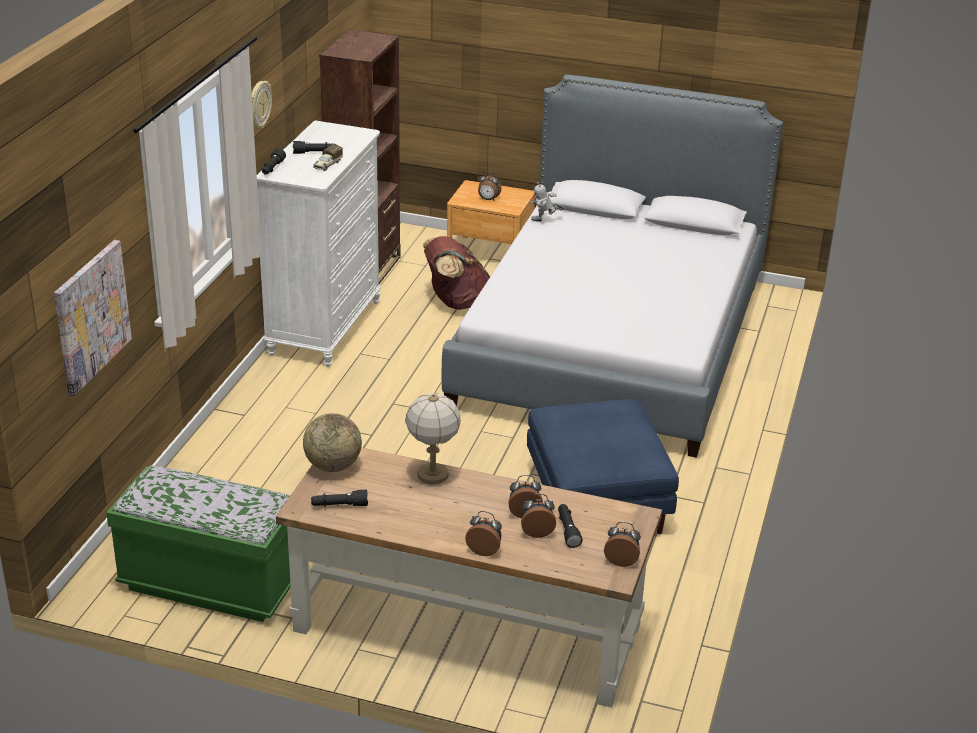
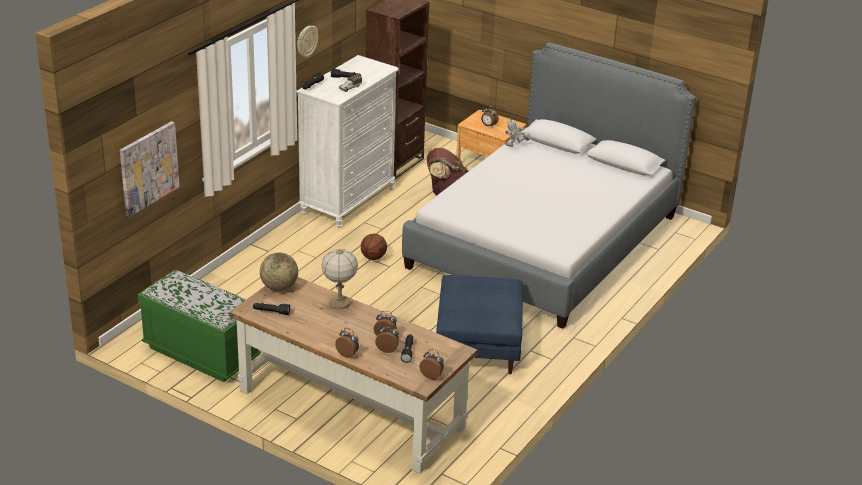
camera: 15 degrees right, 0 degrees up
none -> basketball [361,234,387,260]

